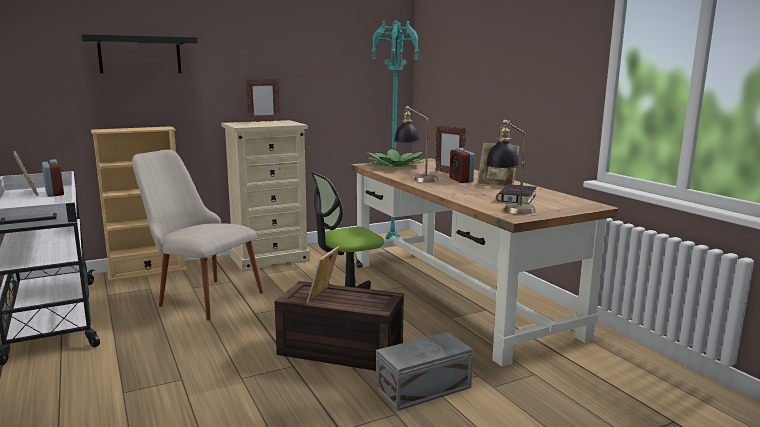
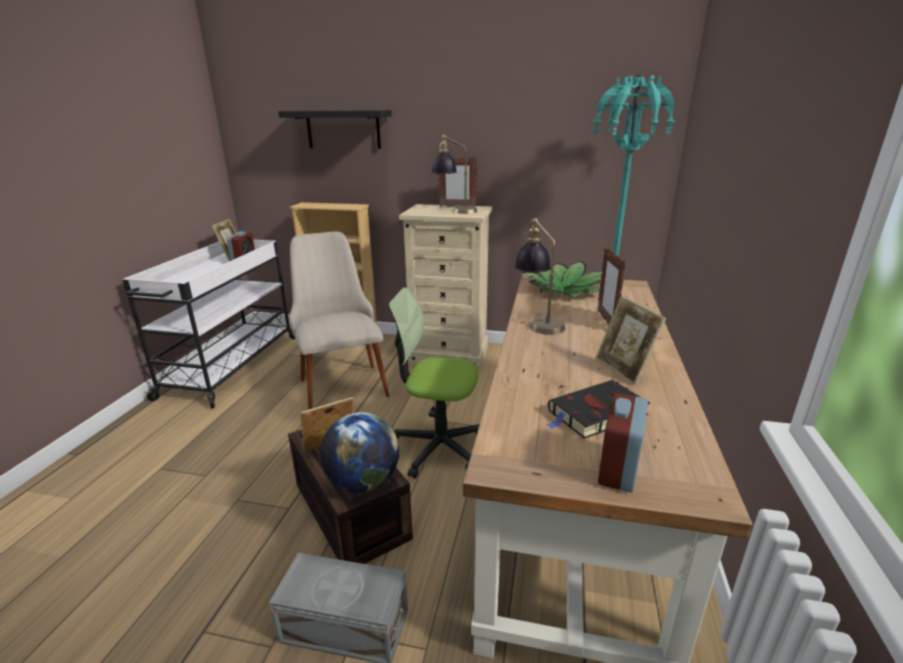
camera: 40 degrees right, 10 degrees up
alarm clock [449,148,475,183] -> alarm clock moved to [598,393,648,493]
table lamp [485,120,536,214] -> table lamp moved to [432,135,478,214]
none -> globe [320,412,399,493]

